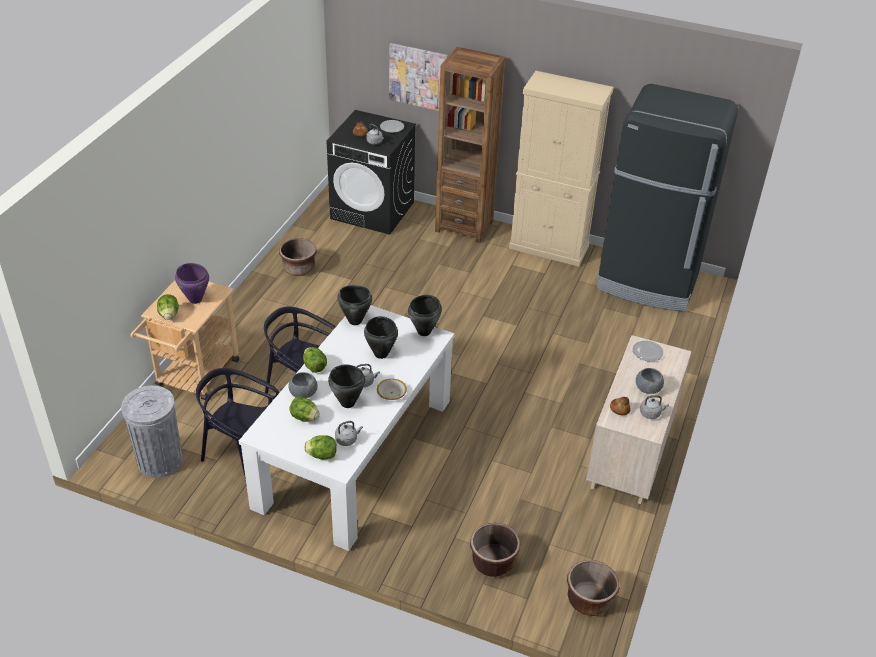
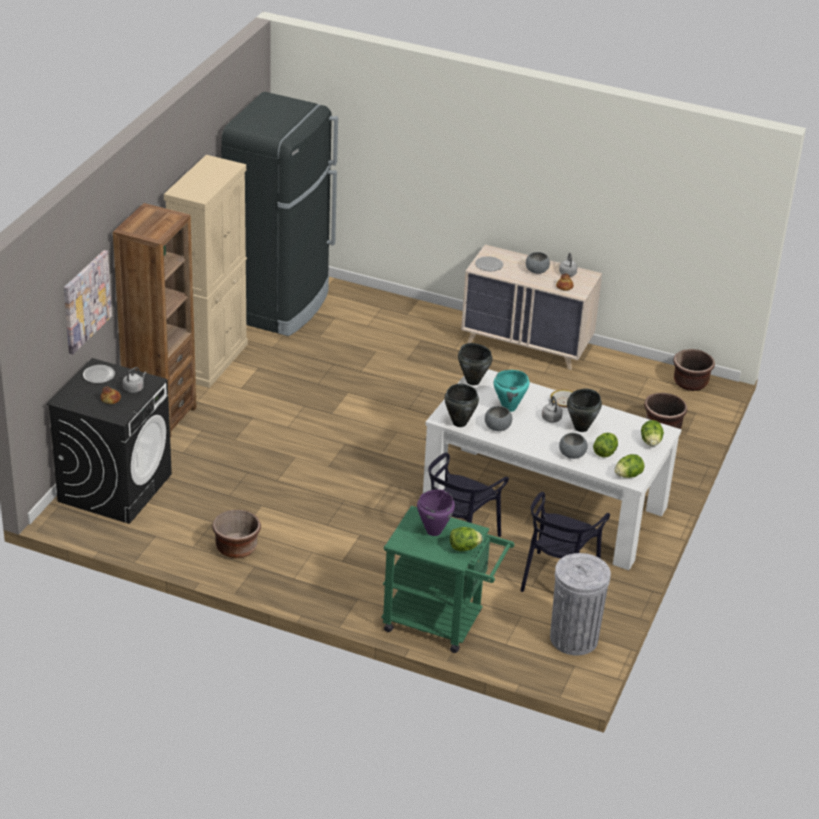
camera: 90 degrees left, 5 degrees down
beige cart [130,280,239,400] -> green cart [381,506,515,653]
lettuce [303,347,327,373] -> lettuce moved to [614,454,644,478]
grey kettle [335,421,363,446] -> none
black cooking pot [364,316,398,359] -> turquoise cooking pot [493,370,529,412]
none -> grey bowl [485,406,512,431]

